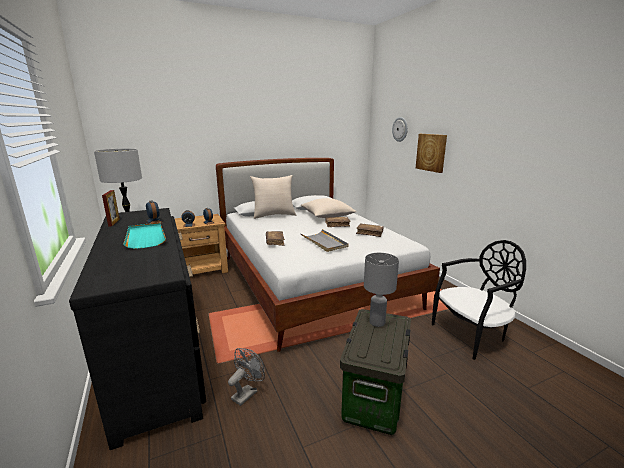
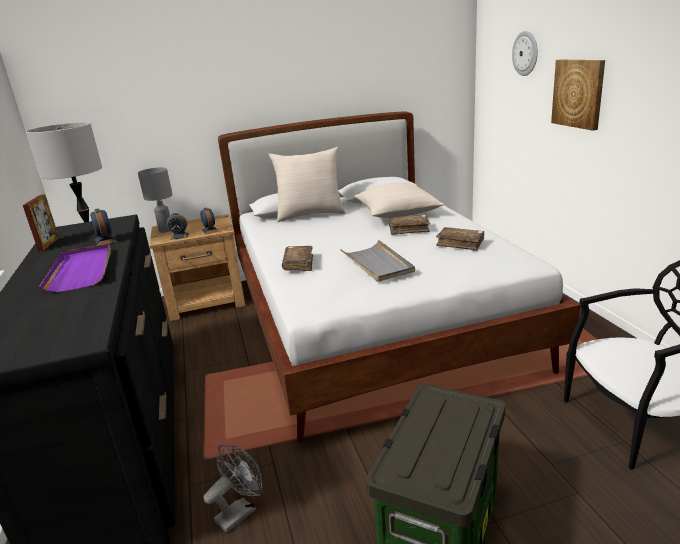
camera: 10 degrees right, 5 degrees up
turquoise tray [123,222,166,249] -> purple tray [39,243,111,292]
grey table lamp [364,253,399,327] -> grey table lamp moved to [138,167,173,233]

